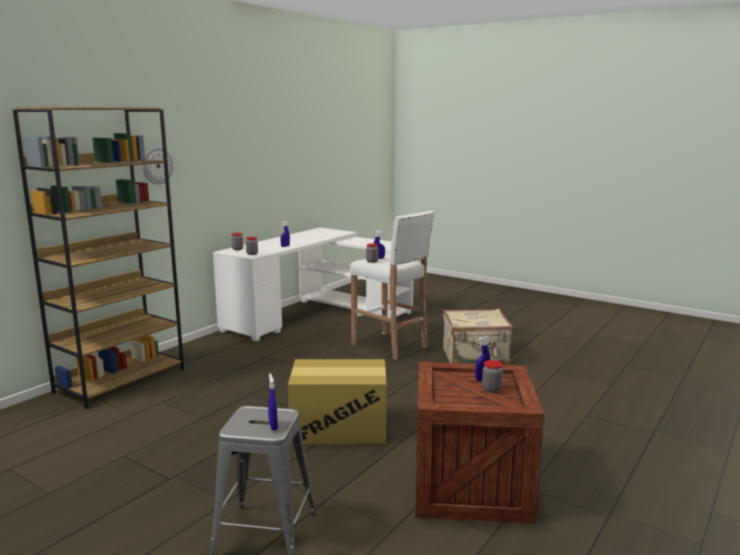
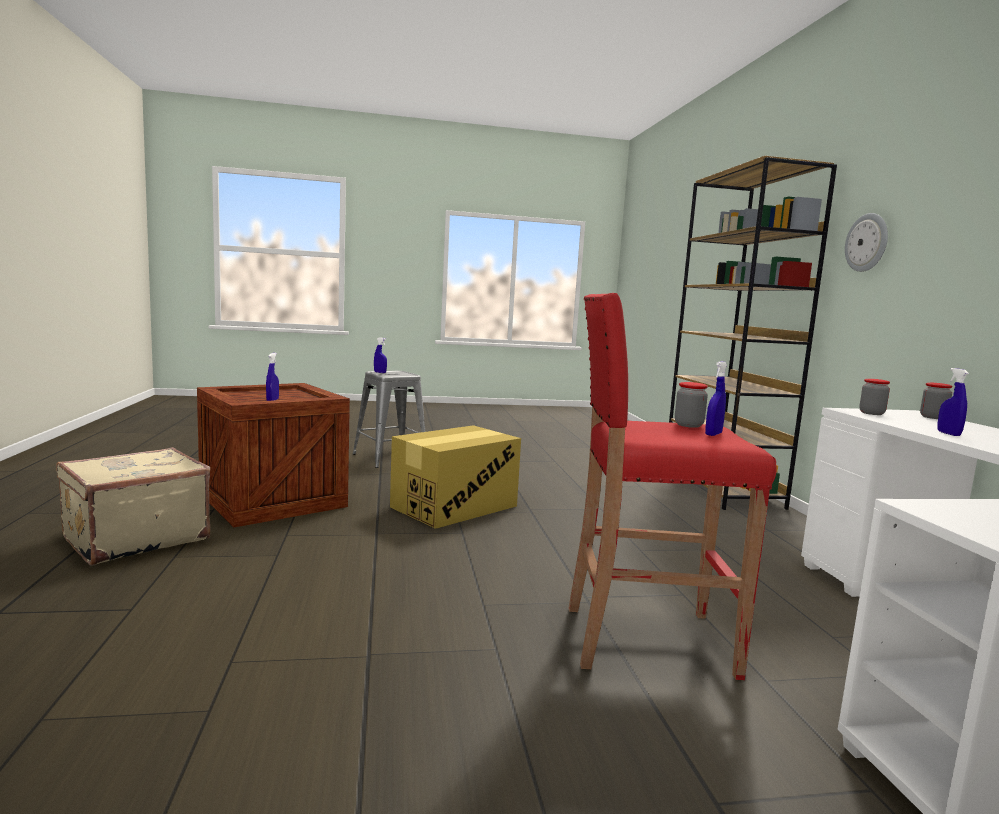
camera: 135 degrees right, 5 degrees down
white stool [350,210,435,360] -> red stool [569,293,777,680]
beige suitcase [443,309,513,365] -> beige suitcase moved to [56,447,210,565]
jar [482,360,503,393] -> none

